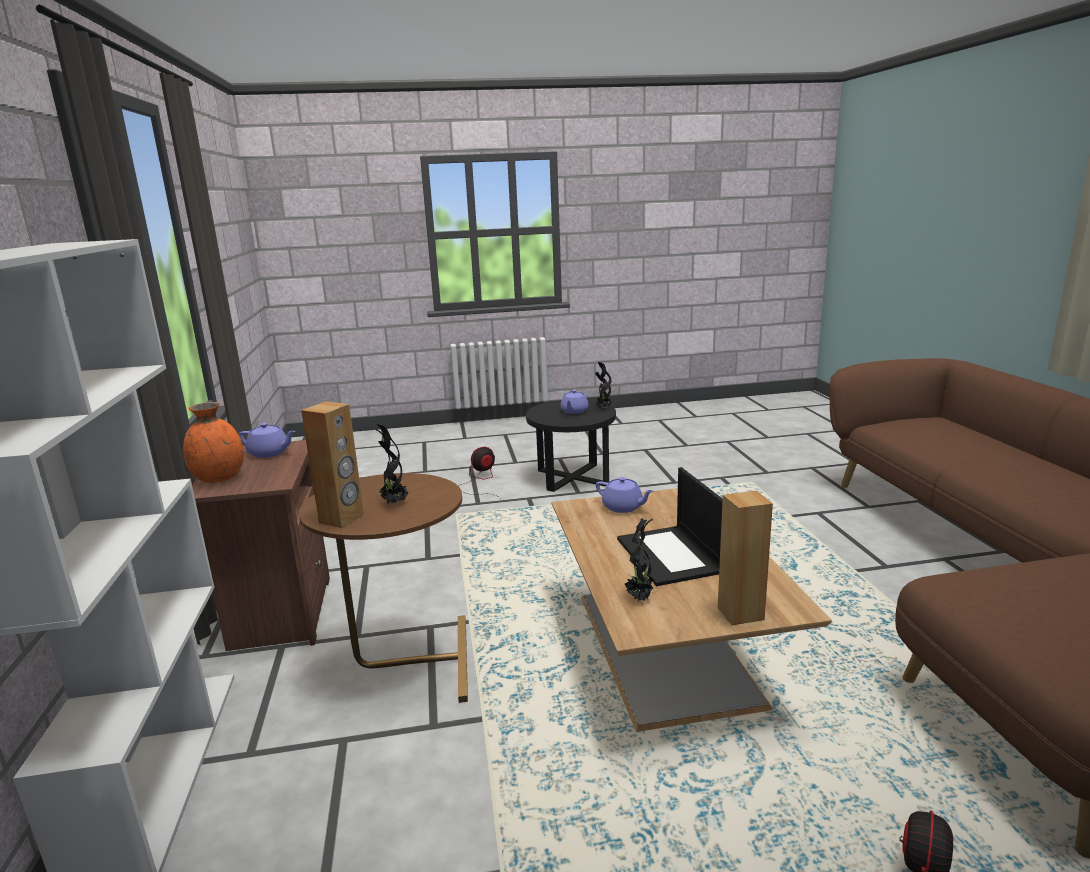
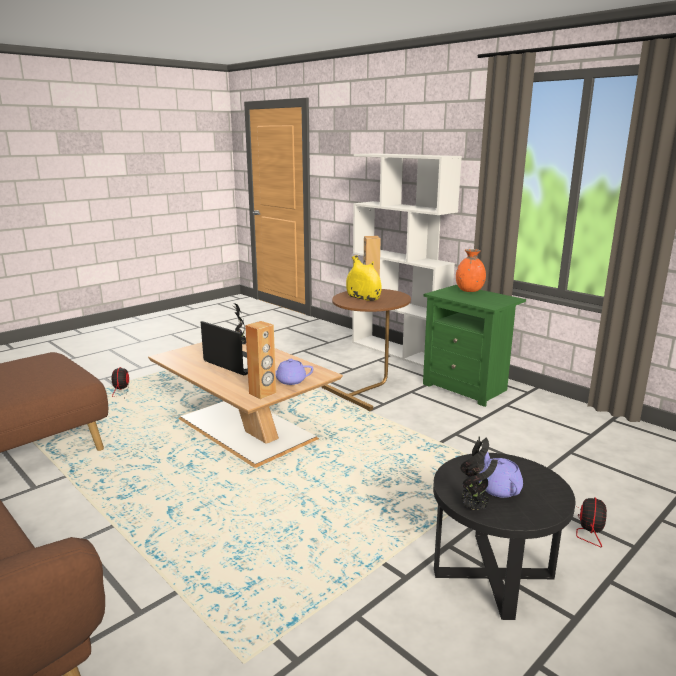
camera: 145 degrees right, 0 degrees up
brown nightstand [192,440,330,651] -> green nightstand [423,285,526,407]
purple teapot [239,423,295,458] -> none
potted plant [377,424,409,504] -> yellow vase [346,255,382,301]
brown speaker [718,490,773,625] -> brown speaker moved to [245,321,276,399]

